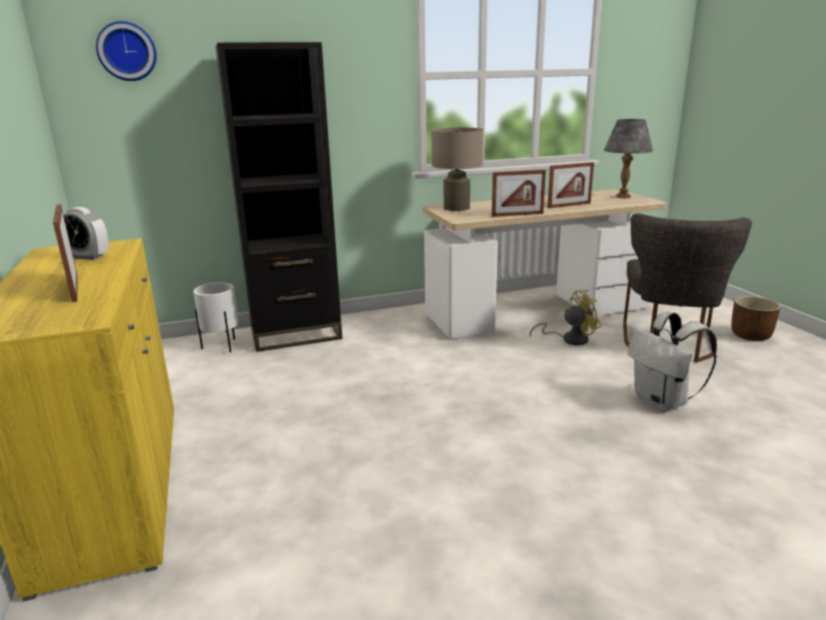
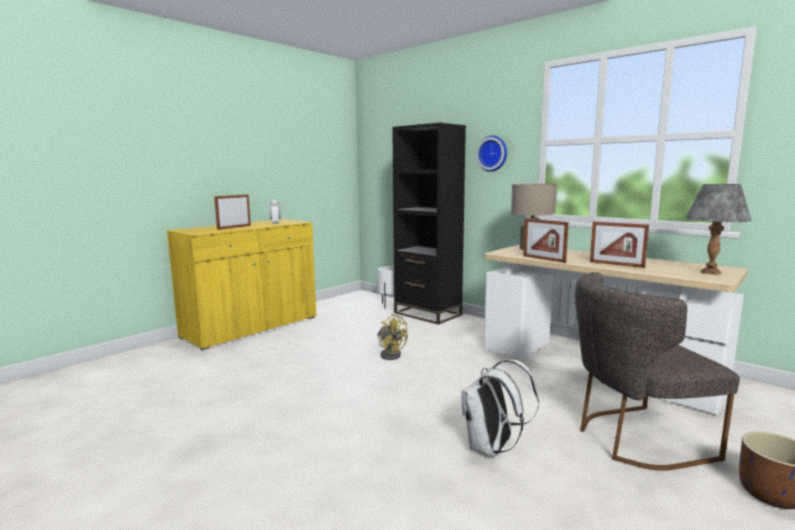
camera: 60 degrees right, 10 degrees down
wall clock [96,21,157,81] -> wall clock moved to [476,136,507,172]
yellow fan [530,290,601,345] -> yellow fan moved to [377,314,408,360]

